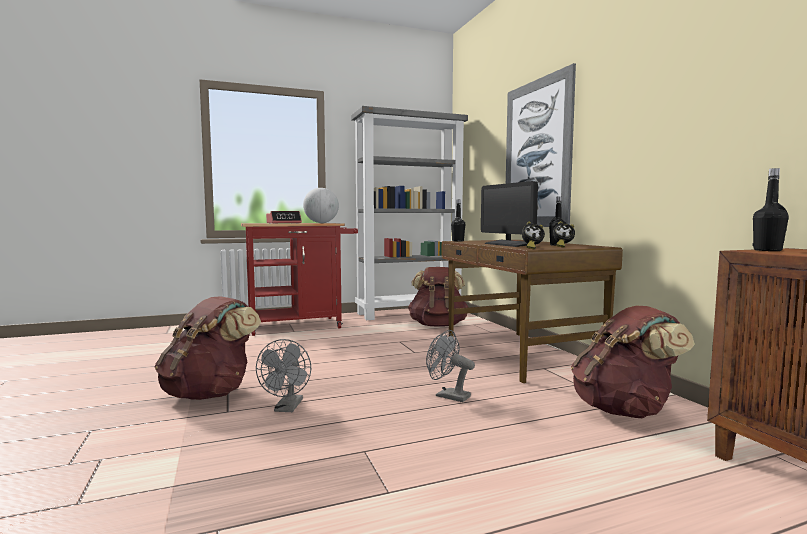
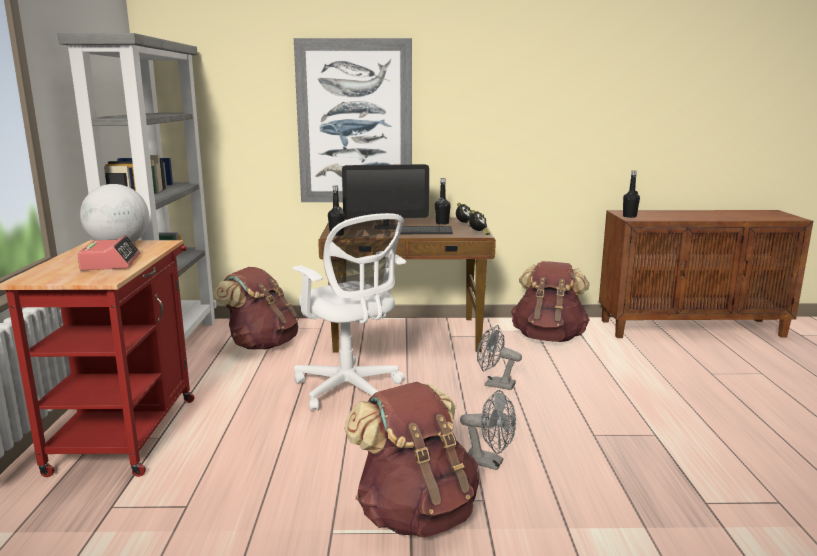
camera: 70 degrees left, 10 degrees up
grey fan [426,330,475,402] -> grey fan turned 60 degrees clockwise [477,325,522,390]
none -> white office chair [293,213,406,411]

